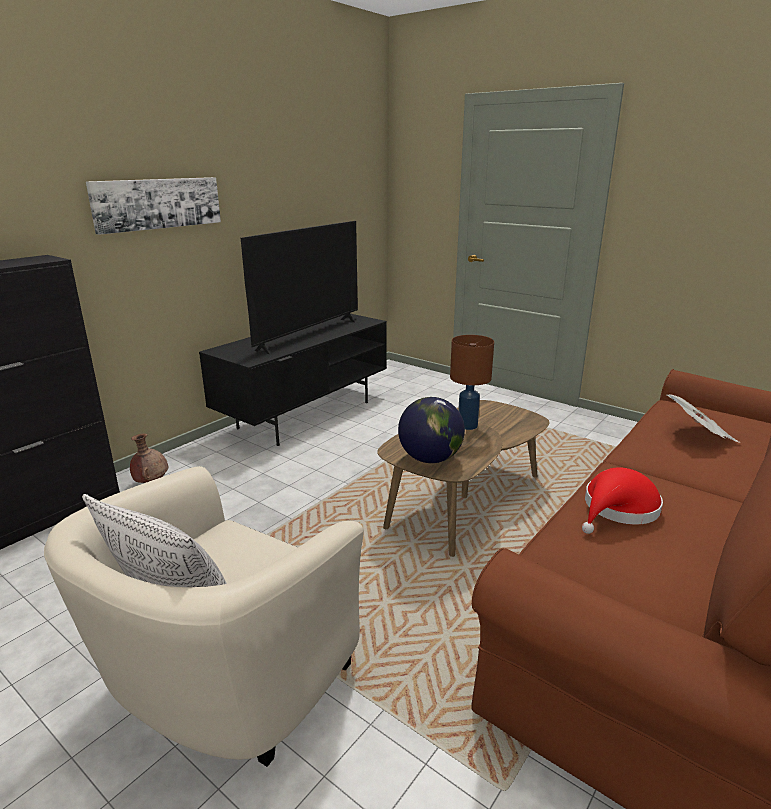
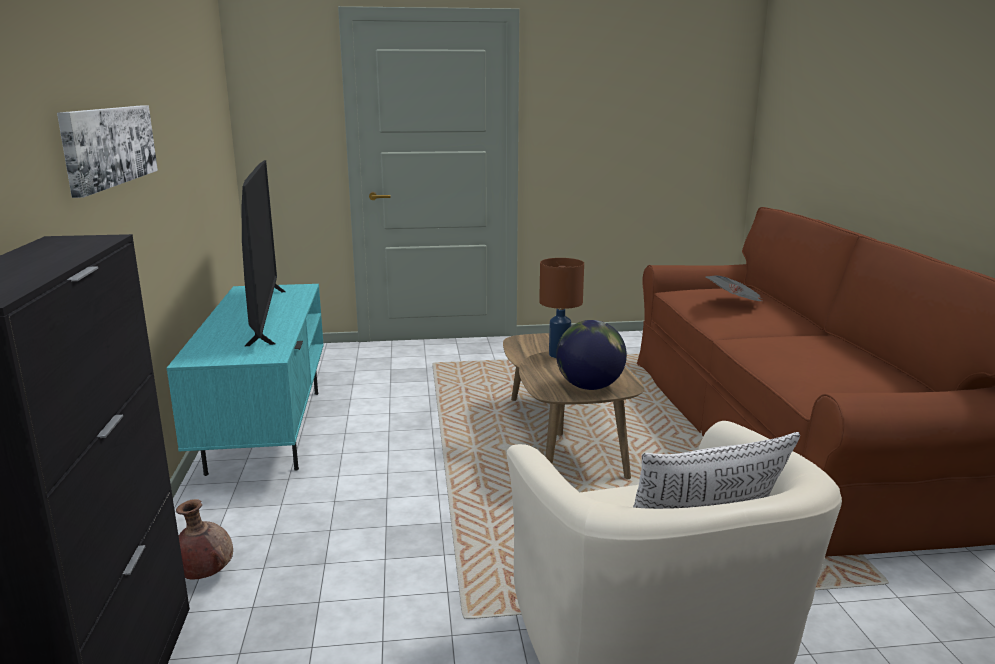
camera: 45 degrees left, 5 degrees down
black tv stand [199,314,387,446] -> turquoise tv stand [166,284,324,476]
red hat [582,467,663,534] -> none

